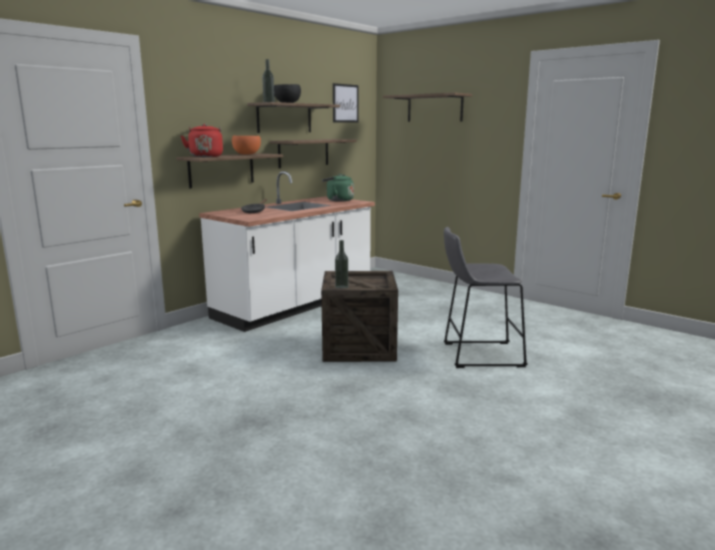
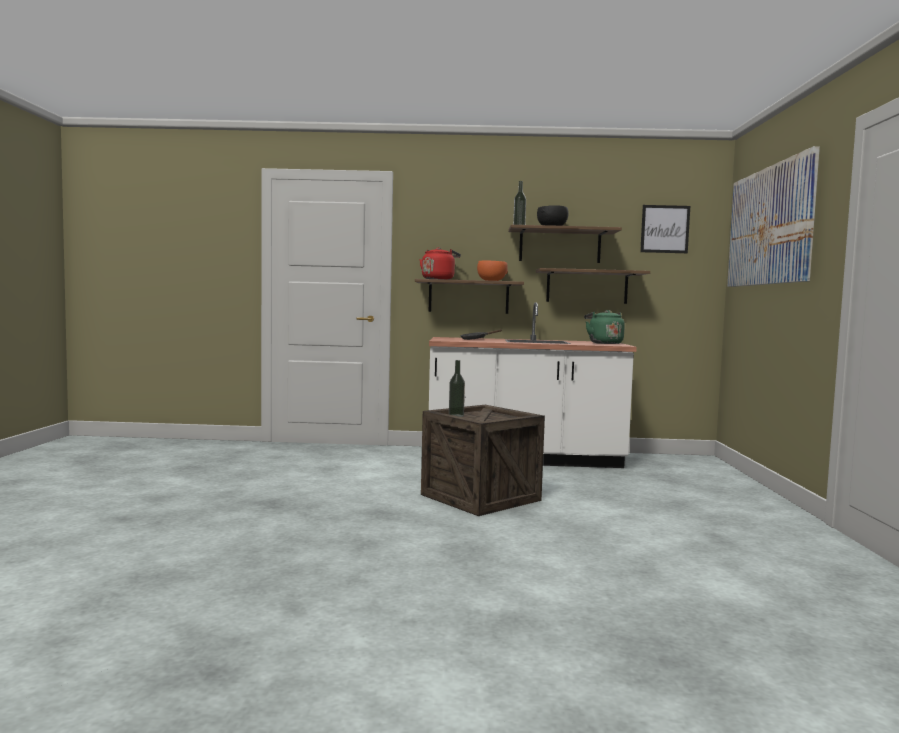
camera: 50 degrees right, 10 degrees down
shelf [383,93,472,122] -> picture [727,146,820,287]
grey stool [444,227,527,368] -> none

